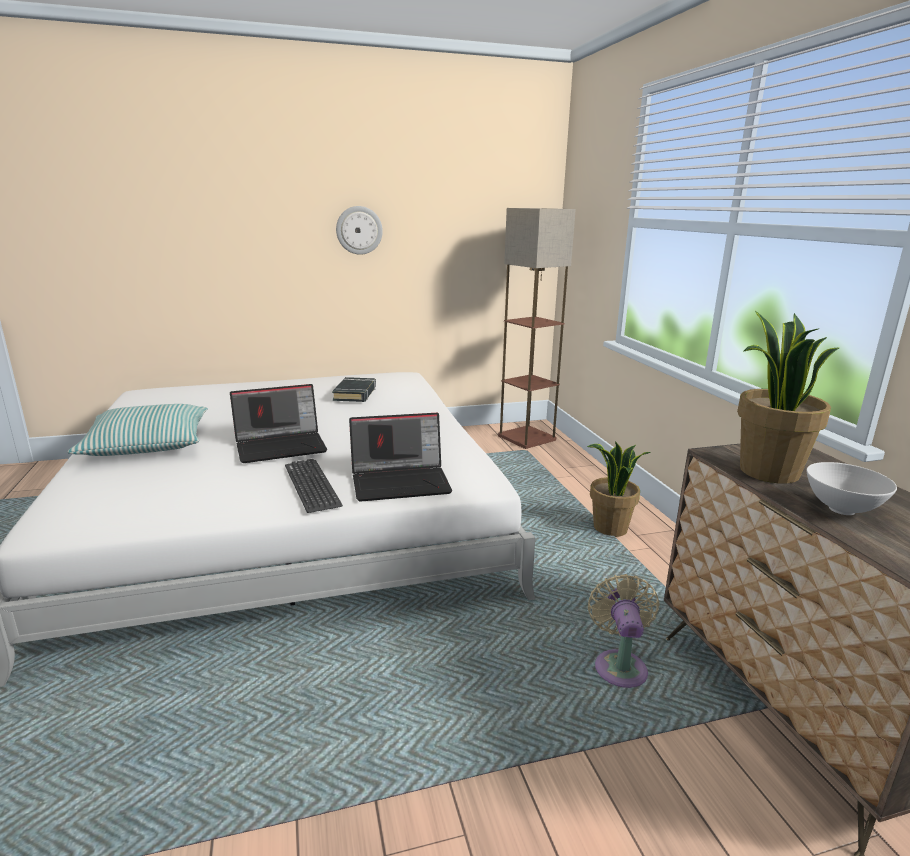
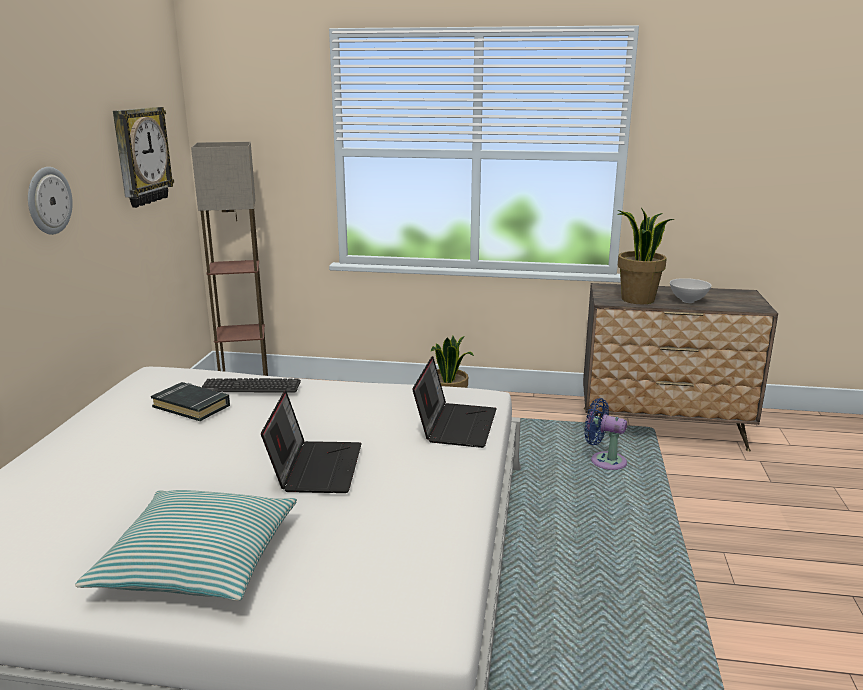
camera: 65 degrees left, 0 degrees up
keyboard [285,459,343,513] -> keyboard moved to [202,378,301,392]
beige fan [588,574,660,688] -> blue fan [584,398,627,470]
none -> wall clock [113,107,174,208]

